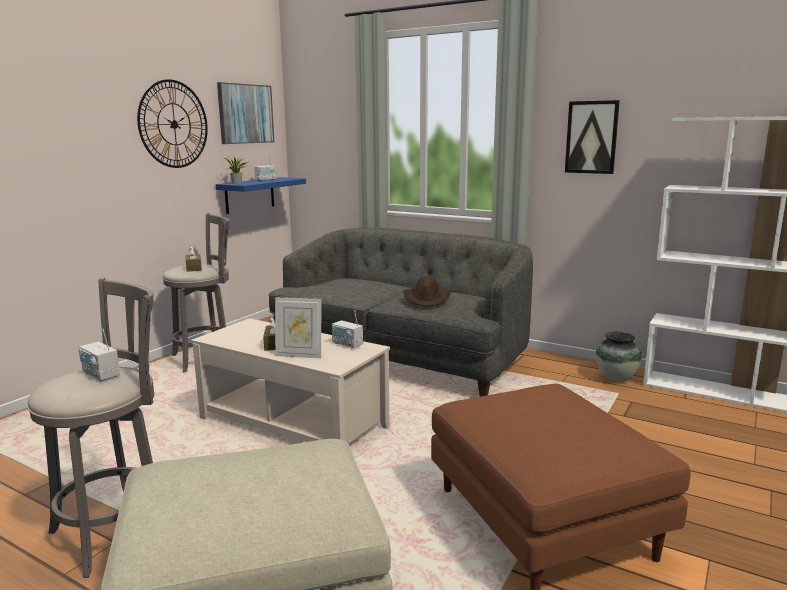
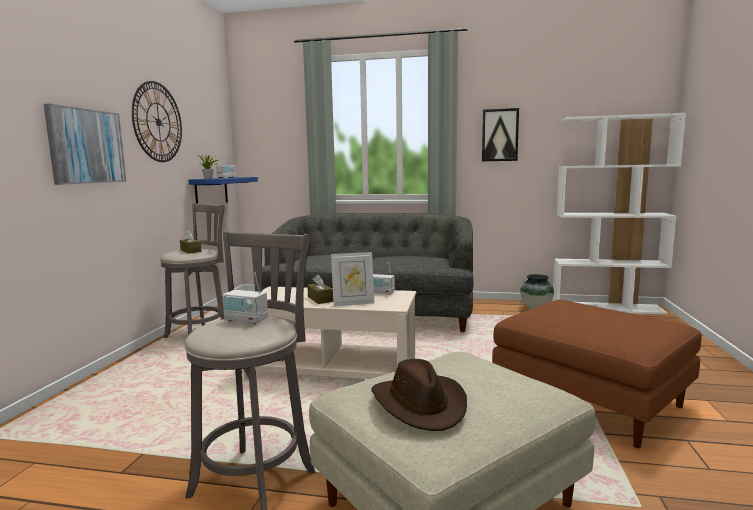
camera: 20 degrees left, 5 degrees down
picture [217,82,274,144] -> picture moved to [44,104,126,185]
brown hat [404,277,451,306] -> brown hat moved to [371,359,467,431]

